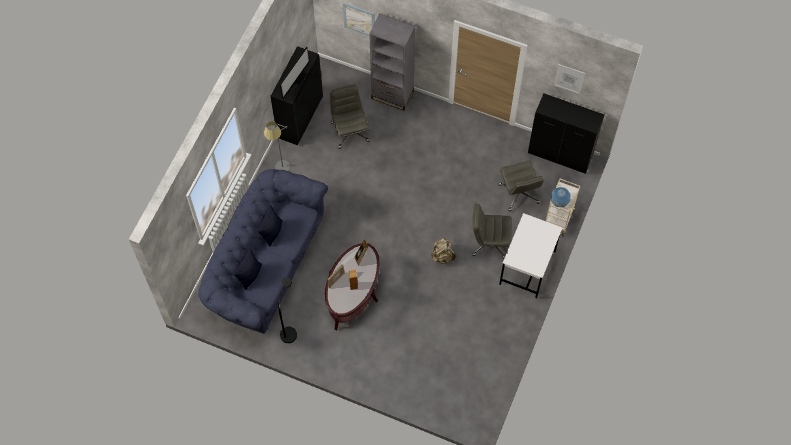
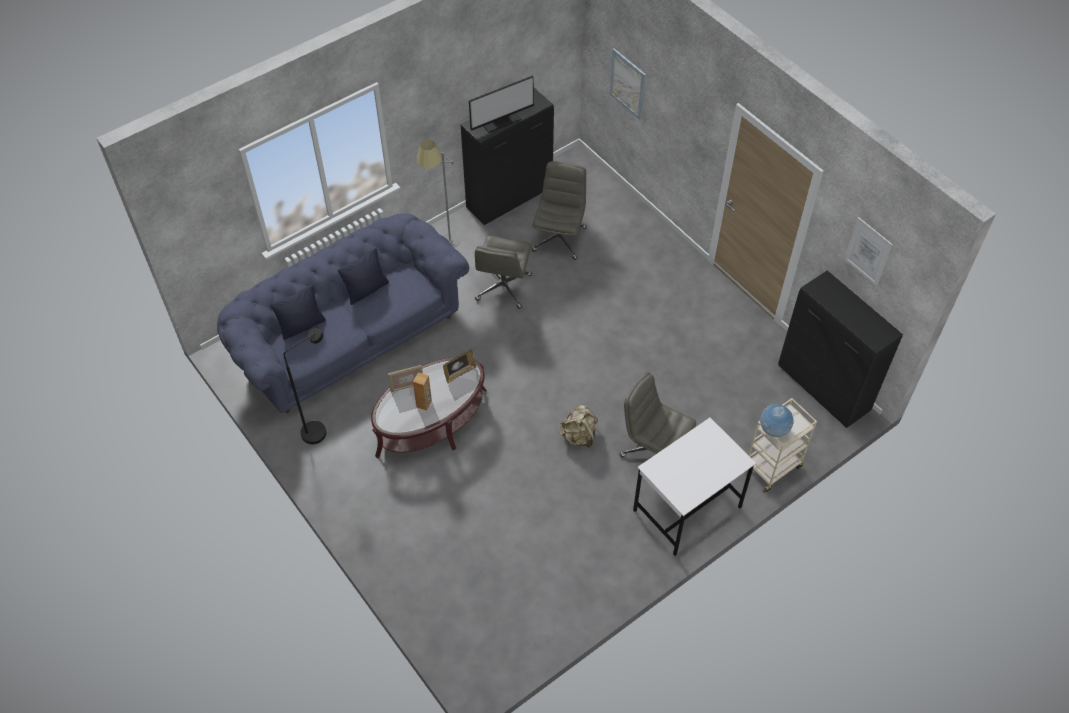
camera: 30 degrees right, 10 degrees down
grey bookcase [369,13,415,111] -> none
grey office chair [498,160,544,211] -> grey office chair moved to [475,236,532,309]

